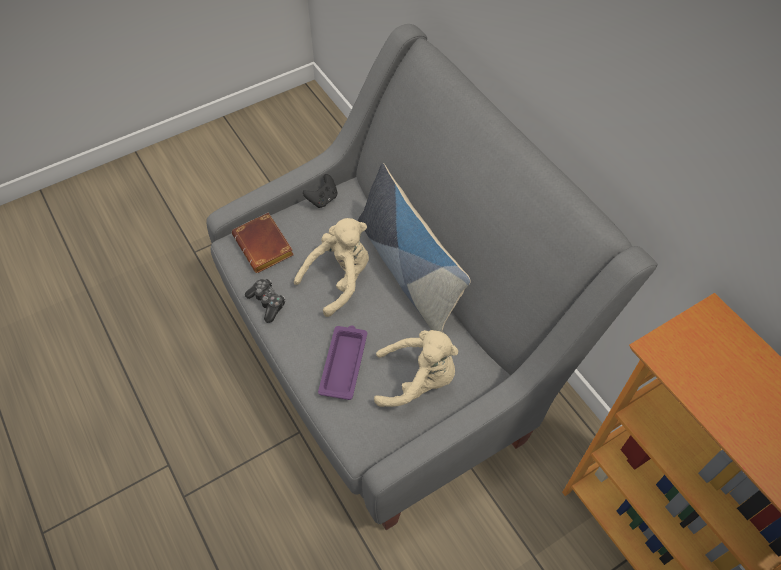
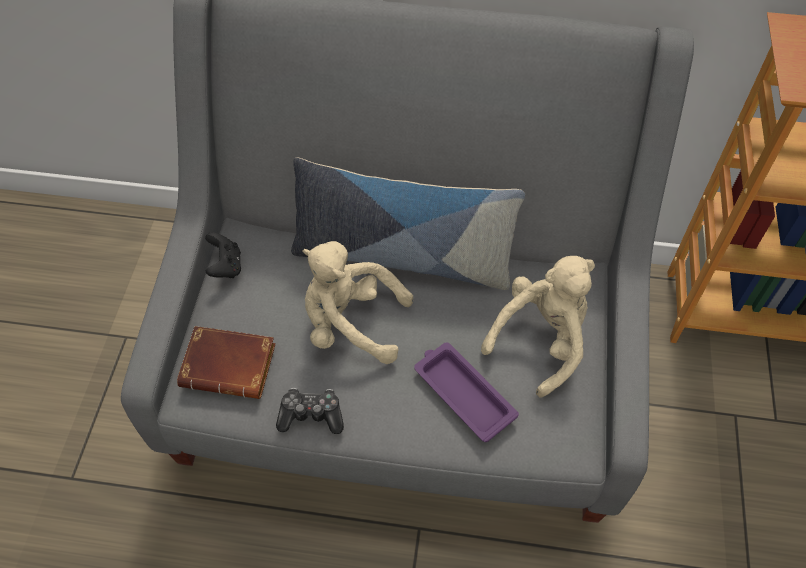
camera: 50 degrees left, 0 degrees up
beige plush toy [294,218,369,317] -> beige plush toy turned 75 degrees counterclockwise [303,241,413,364]

